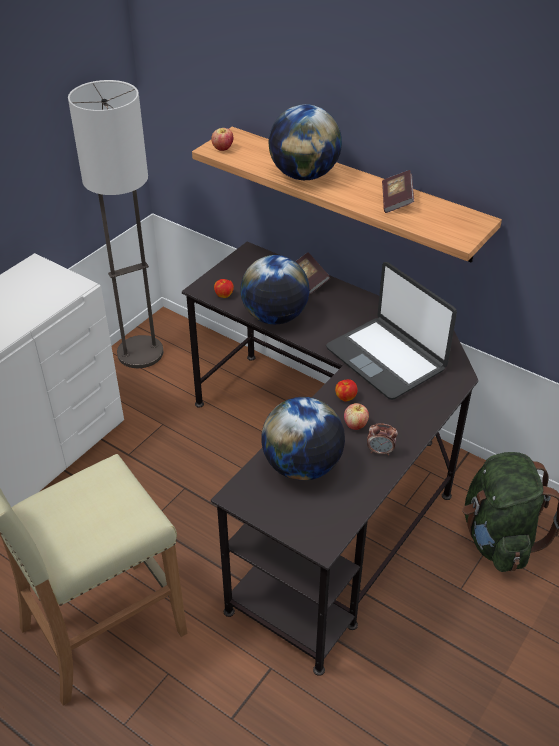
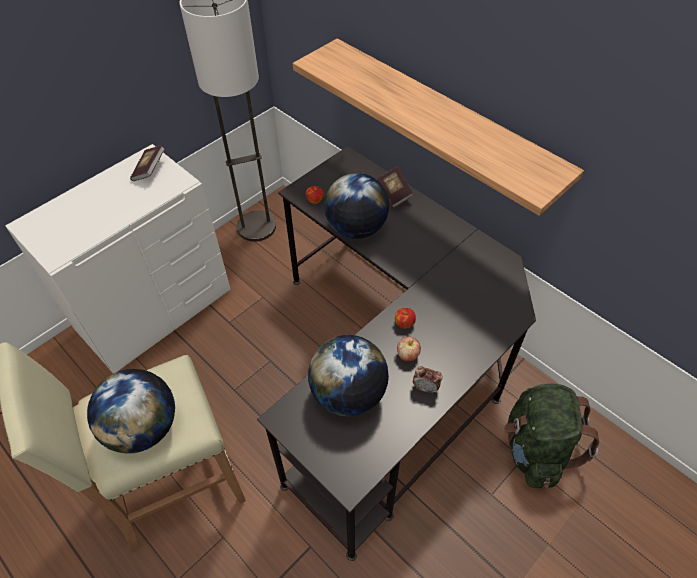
camera: 10 degrees right, 10 degrees up
apple [211,128,234,151] -> none
globe [269,104,342,180] -> globe moved to [87,369,175,454]
laptop [326,262,457,400] -> none
book [382,170,414,213] -> book moved to [130,145,165,181]

